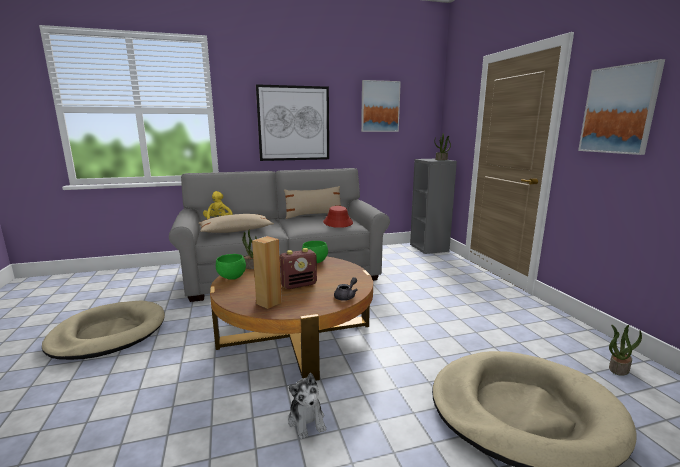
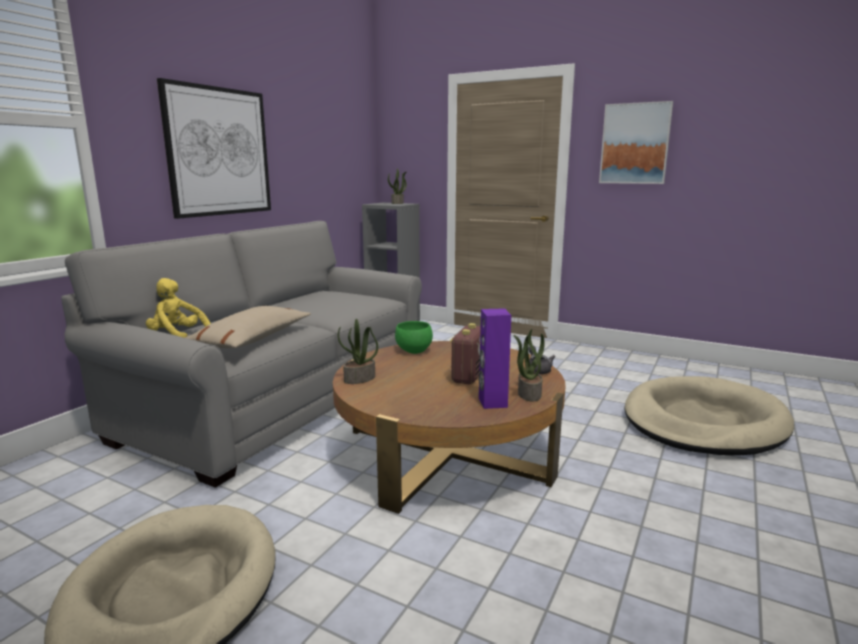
camera: 45 degrees left, 0 degrees up
green bowl [216,254,246,280] -> none
brown speaker [252,236,282,309] -> purple speaker [479,308,511,409]
beige pillow [284,186,341,219] -> none
plush toy [288,373,326,439] -> none
red hat [323,206,353,228] -> none
picture [361,80,401,132] -> none
potted plant [609,325,642,376] -> potted plant moved to [513,329,545,401]

